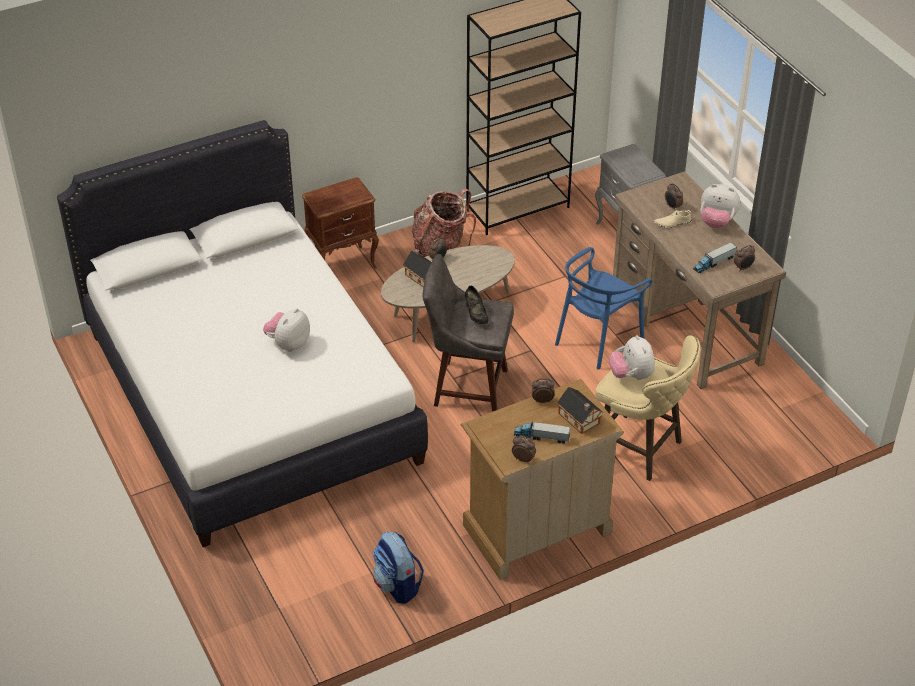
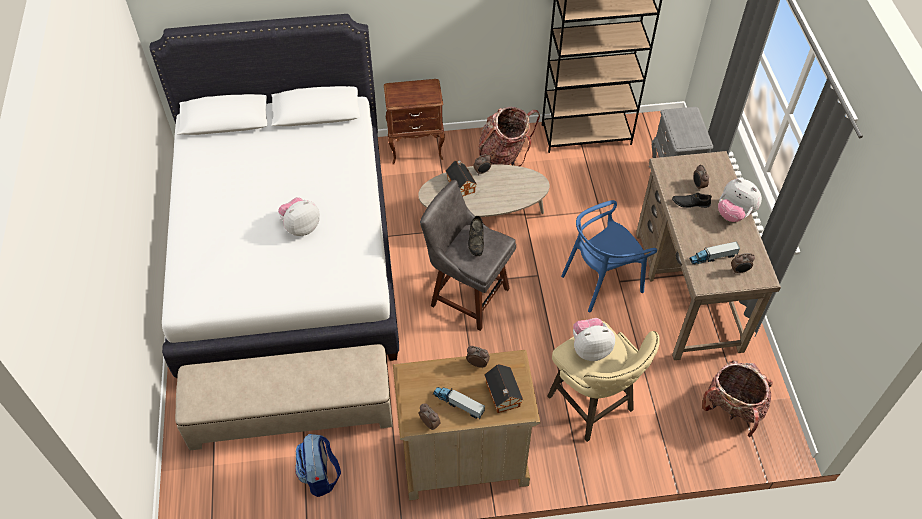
camera: 20 degrees right, 10 degrees up
plush toy [609,335,655,380] -> plush toy turned 75 degrees clockwise [573,318,615,361]
beige shoe [654,209,692,228] -> black shoe [672,193,712,208]
none -> beige bench [175,344,393,450]
none -> backpack [702,360,773,437]

